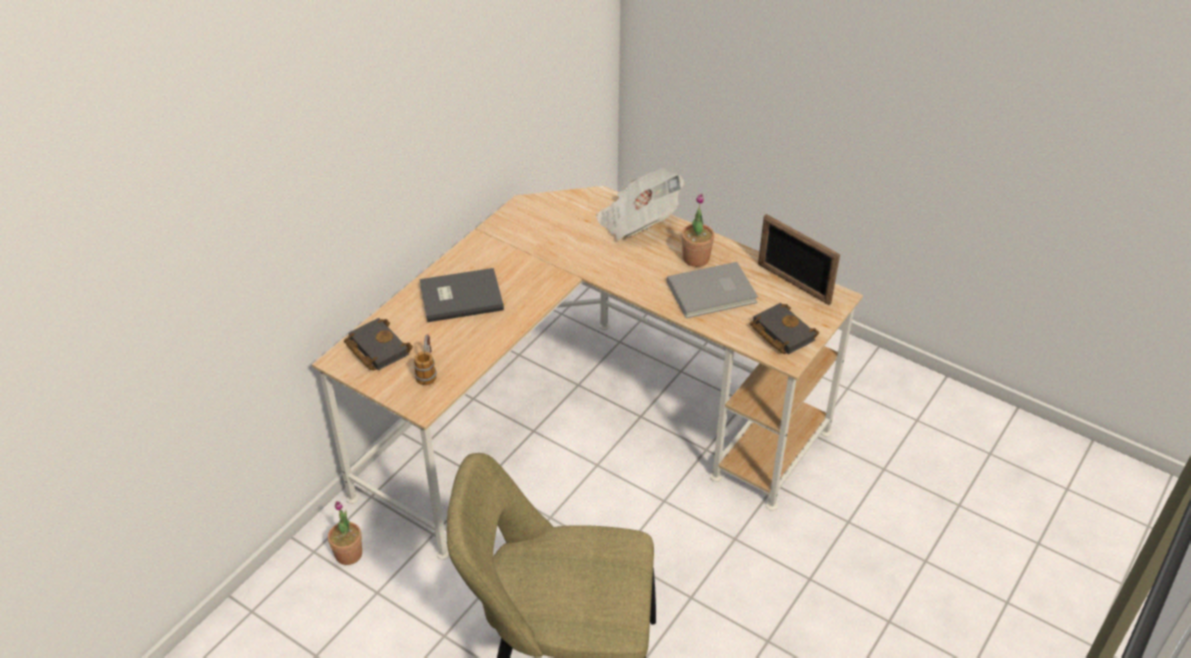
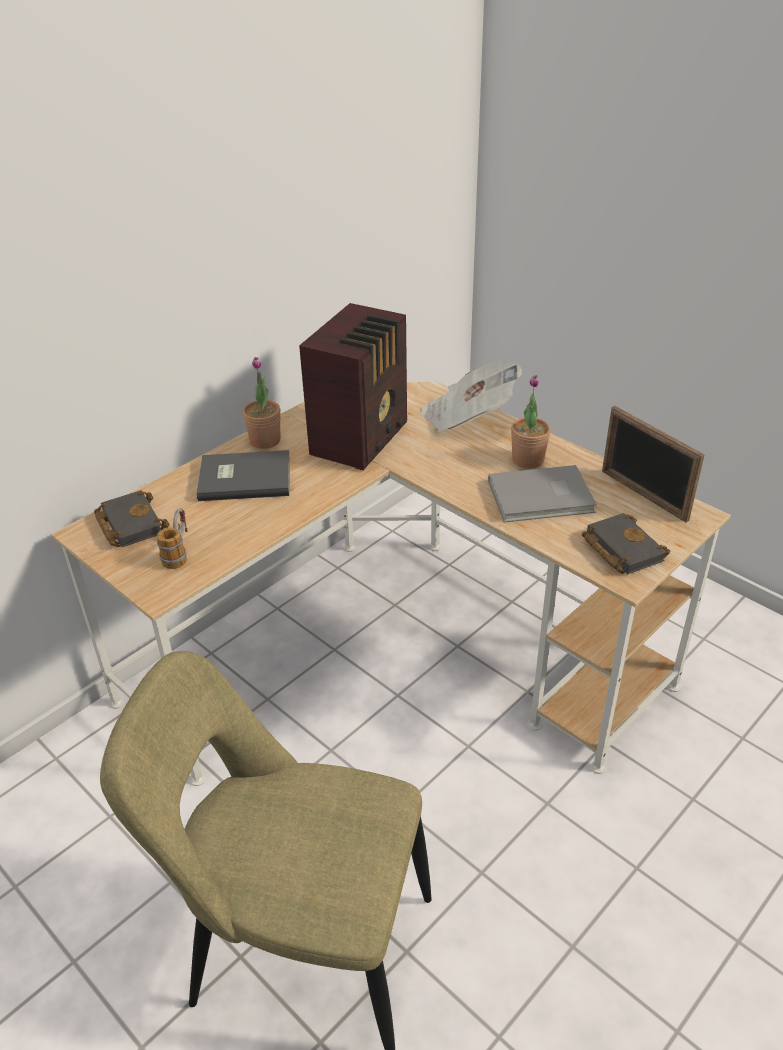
camera: 10 degrees right, 5 degrees down
potted plant [328,501,362,565] -> potted plant moved to [243,357,281,449]
none -> radio [299,303,407,470]

